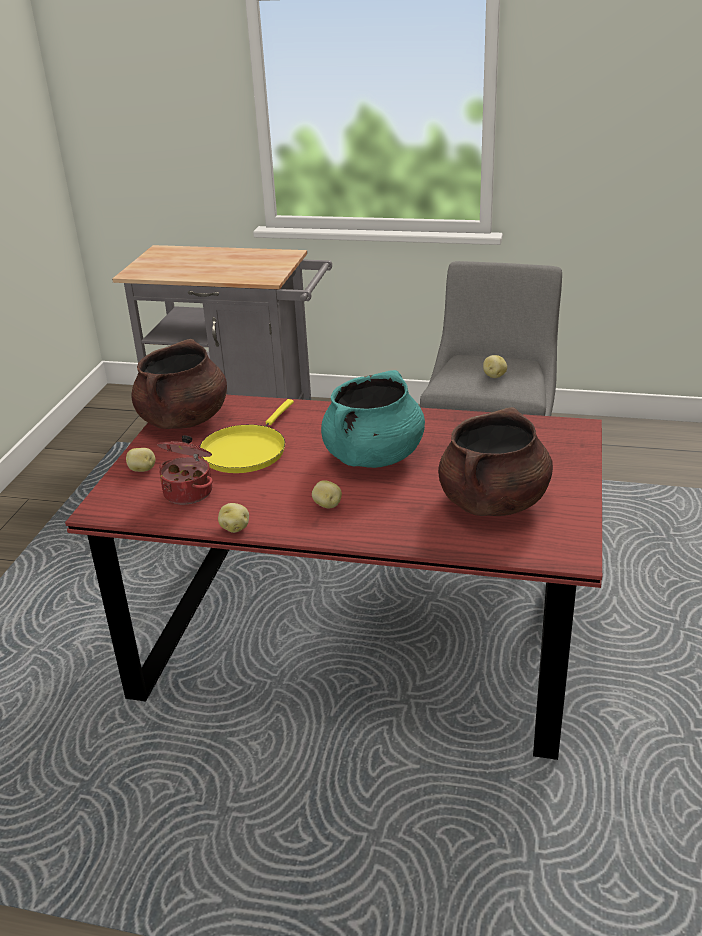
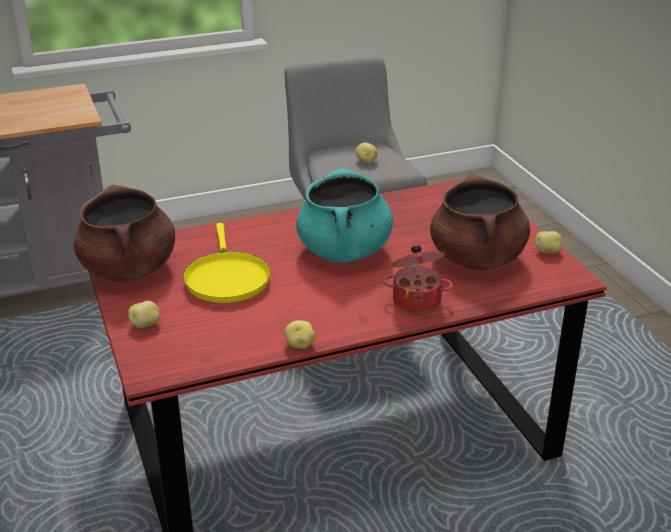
camera: 35 degrees left, 0 degrees up
cooking pot [157,435,213,504] -> cooking pot moved to [383,246,453,313]
potato [312,480,342,508] -> potato moved to [535,231,563,254]

